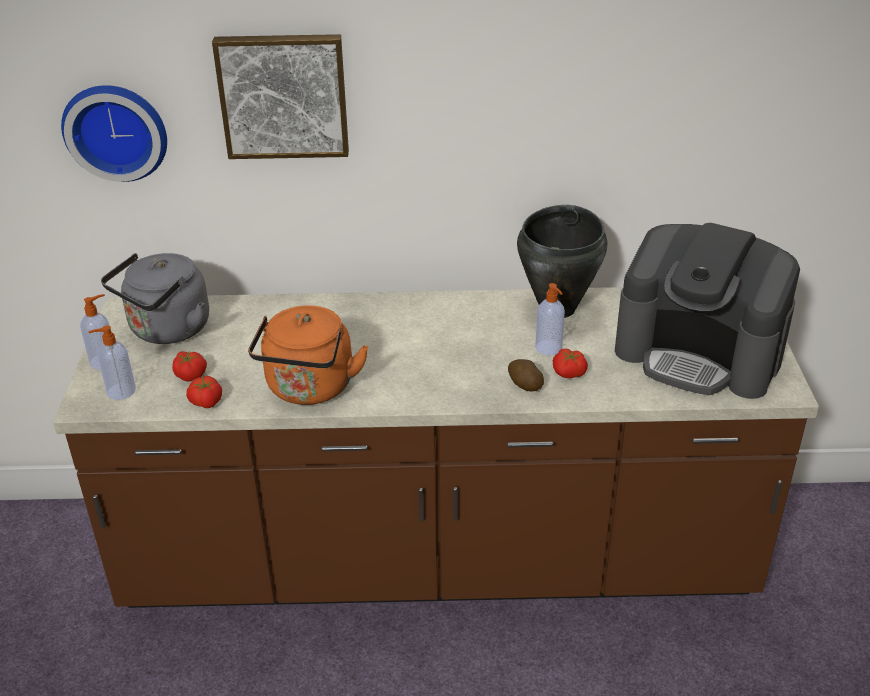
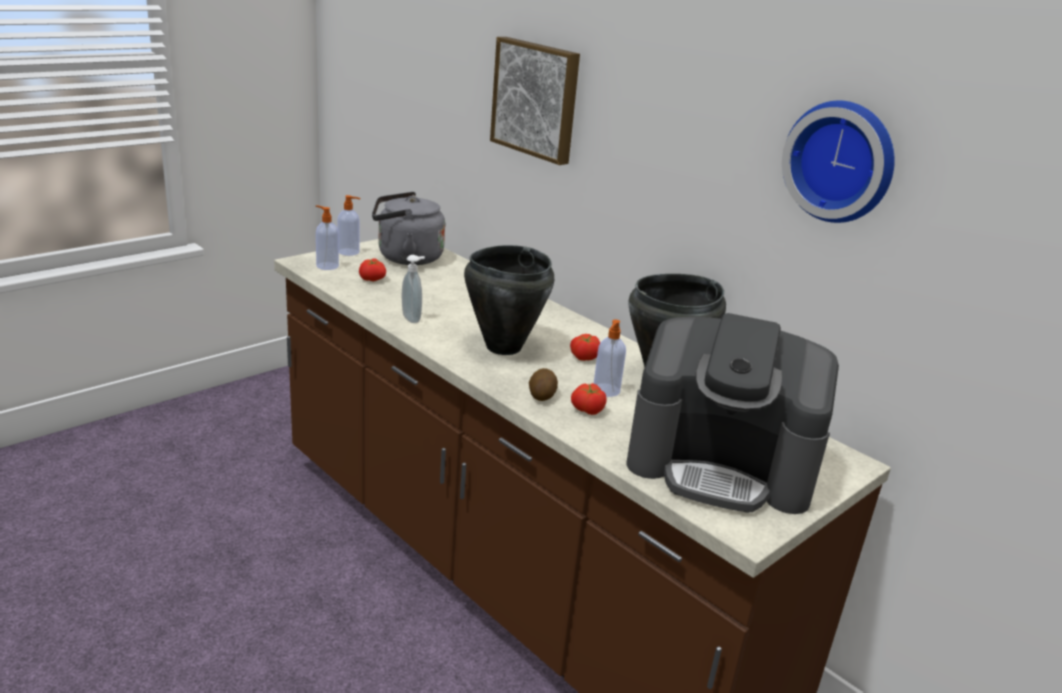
camera: 45 degrees right, 10 degrees down
wall clock [61,85,167,182] -> wall clock moved to [782,100,895,223]
tomato [186,375,222,408] -> tomato moved to [570,334,600,361]
orange kettle [248,305,369,405] -> soap dispenser [402,255,425,323]
coffee machine [615,223,800,399] -> coffee machine turned 60 degrees counterclockwise [627,313,839,514]
none -> black cooking pot [464,245,554,355]

